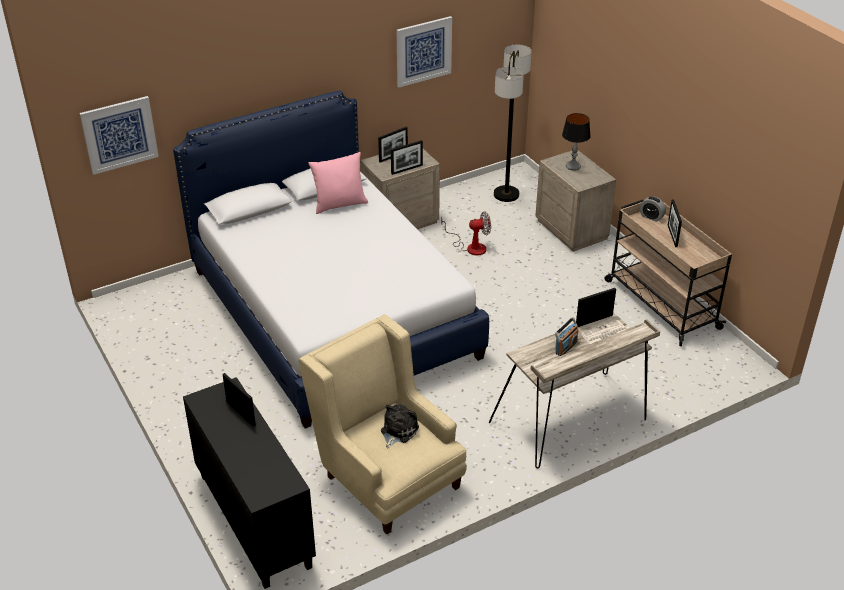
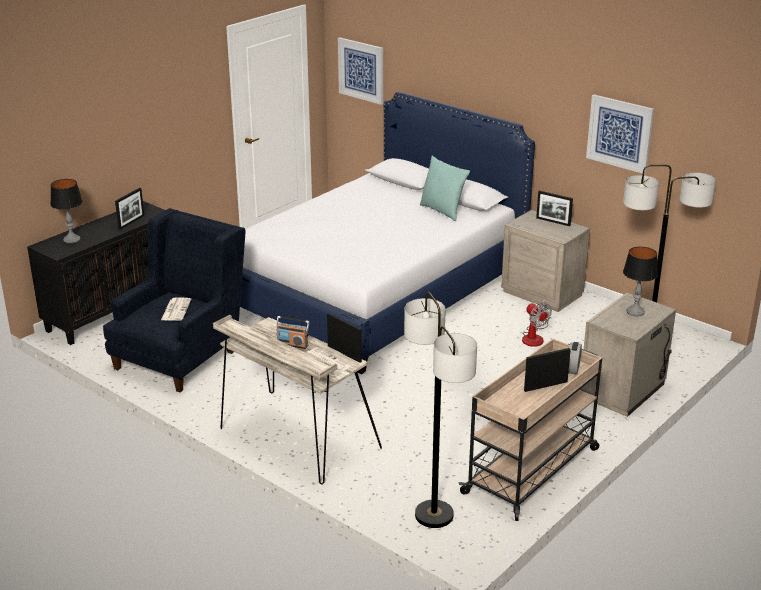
camera: 70 degrees right, 10 degrees down
beige armchair [298,314,467,534] -> blue armchair [103,208,245,392]
pink pillow [309,152,368,214] -> turquoise pillow [420,156,470,221]
plush toy [381,404,419,448] -> newspaper [161,297,191,321]
picture frame [391,140,423,175] -> none
none -> table lamp [50,179,83,243]
none -> floor lamp [404,292,477,528]

